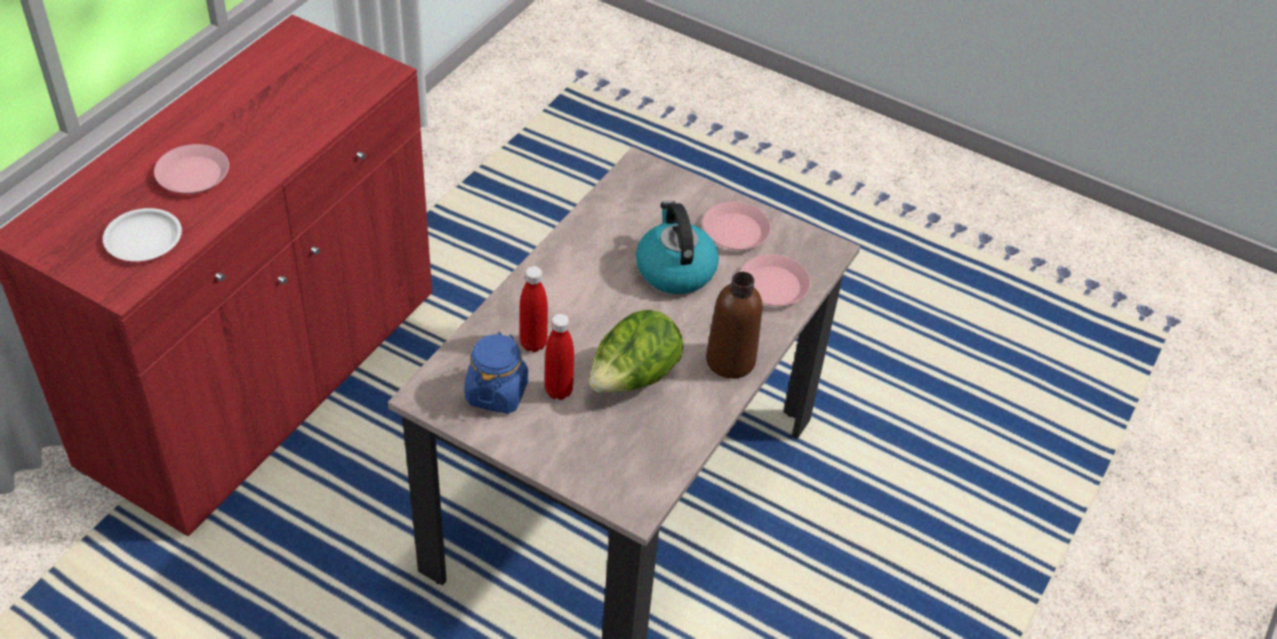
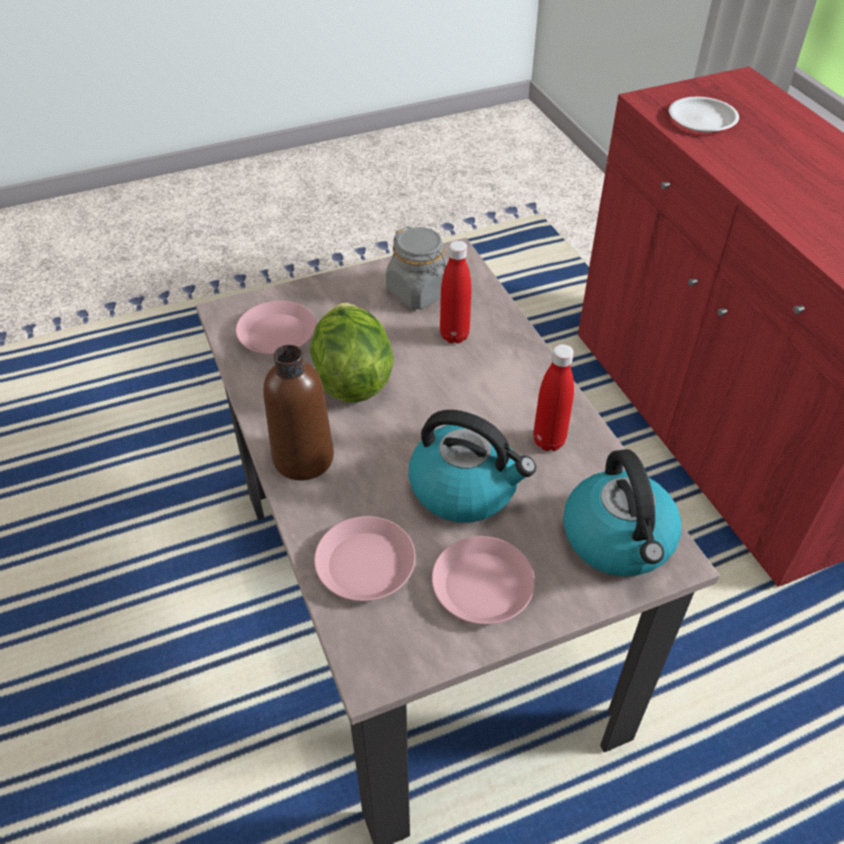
camera: 130 degrees right, 0 degrees up
pink plate [154,144,229,194] -> pink plate moved to [236,301,316,355]
blue jar [464,332,528,414] -> grey jar [386,226,448,309]
red bottle [545,314,574,400] -> red bottle moved to [533,344,574,451]
none -> kettle [563,449,681,577]

